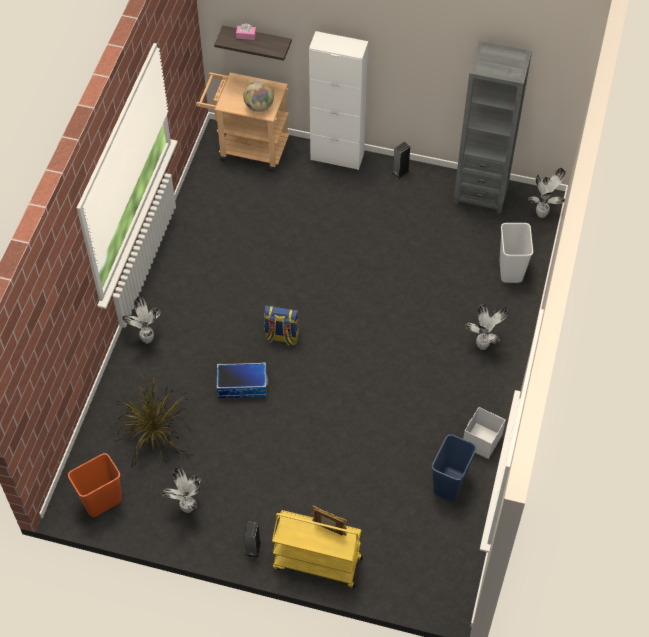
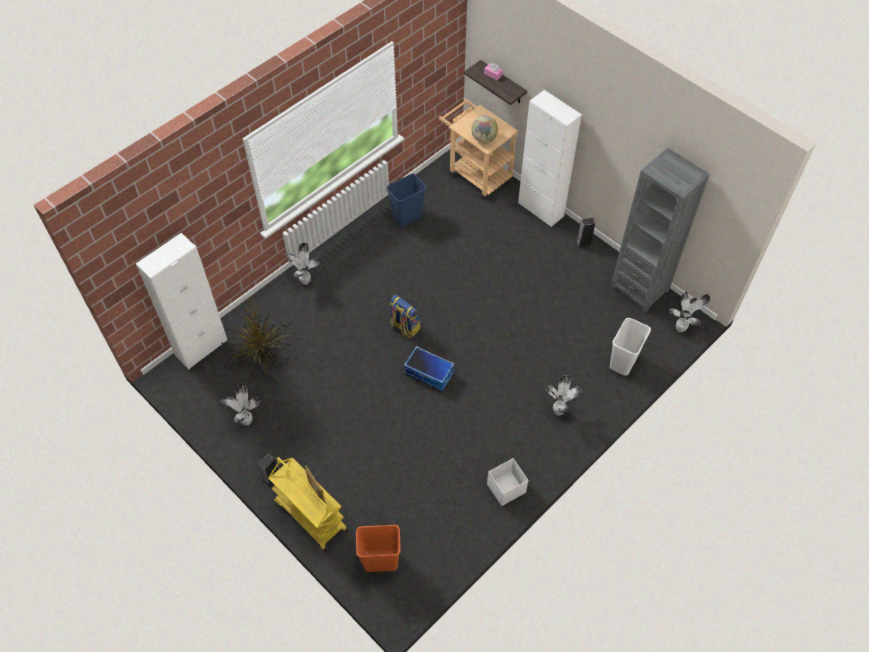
camera: 30 degrees right, 0 degrees up
orange trash can [68,453,122,517] -> orange trash can moved to [356,525,401,572]
storage box [217,362,268,398] -> storage box moved to [404,346,454,391]
blue trash can [432,434,477,501] -> blue trash can moved to [387,174,426,226]
none -> white cabinet [136,233,228,369]

